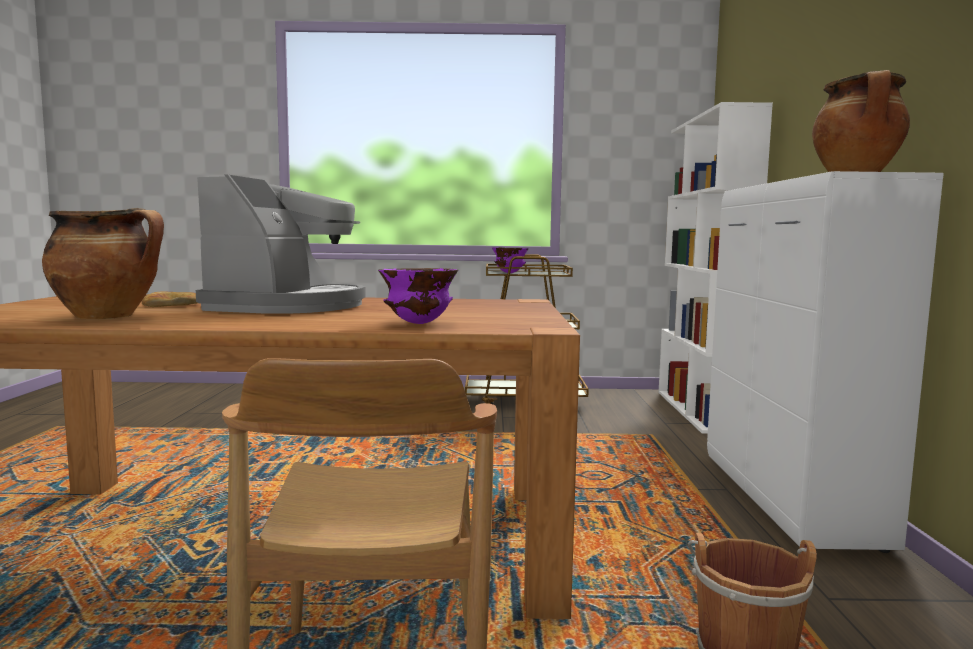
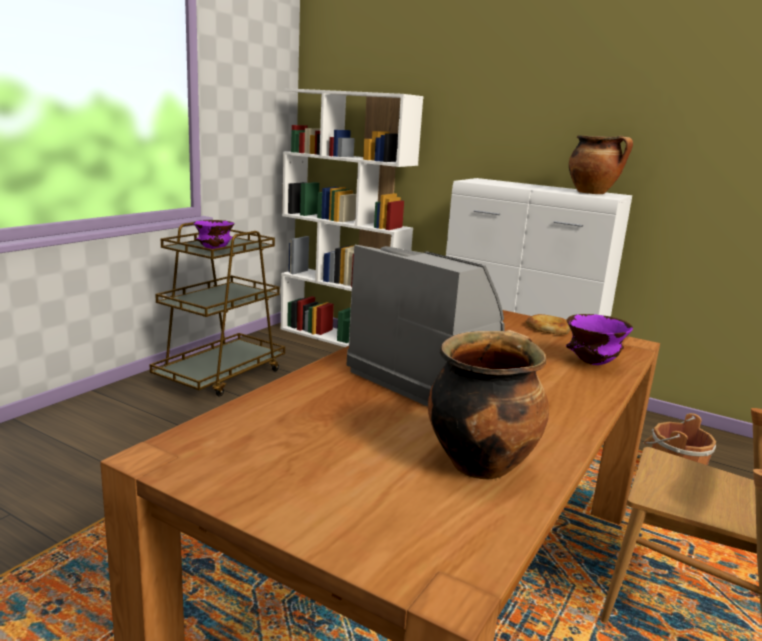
camera: 60 degrees left, 10 degrees up
bread [142,291,197,307] -> bread moved to [526,314,570,334]

